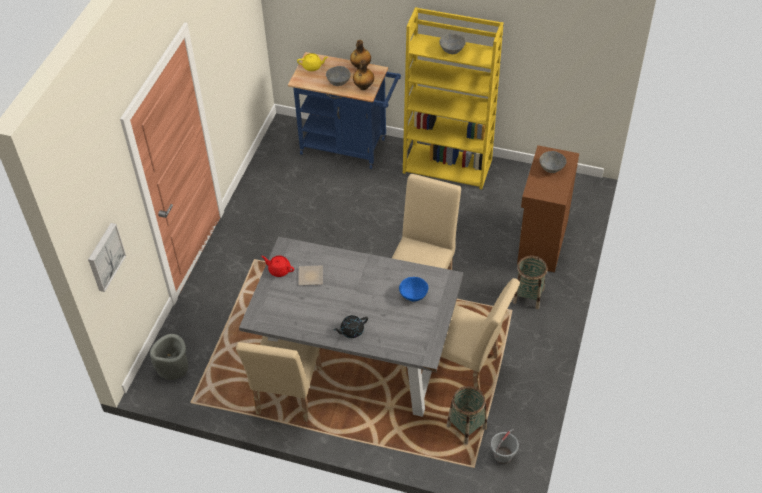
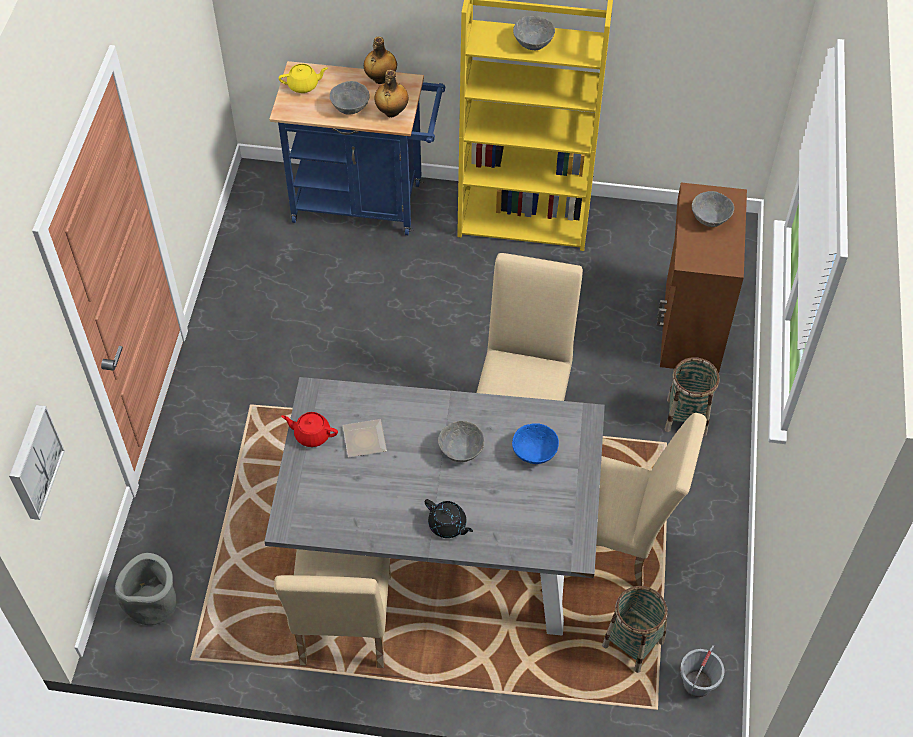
camera: 10 degrees left, 5 degrees up
black teapot [334,315,368,338] -> black teapot turned 105 degrees counterclockwise [425,499,473,538]
none -> grey bowl [438,421,485,462]

